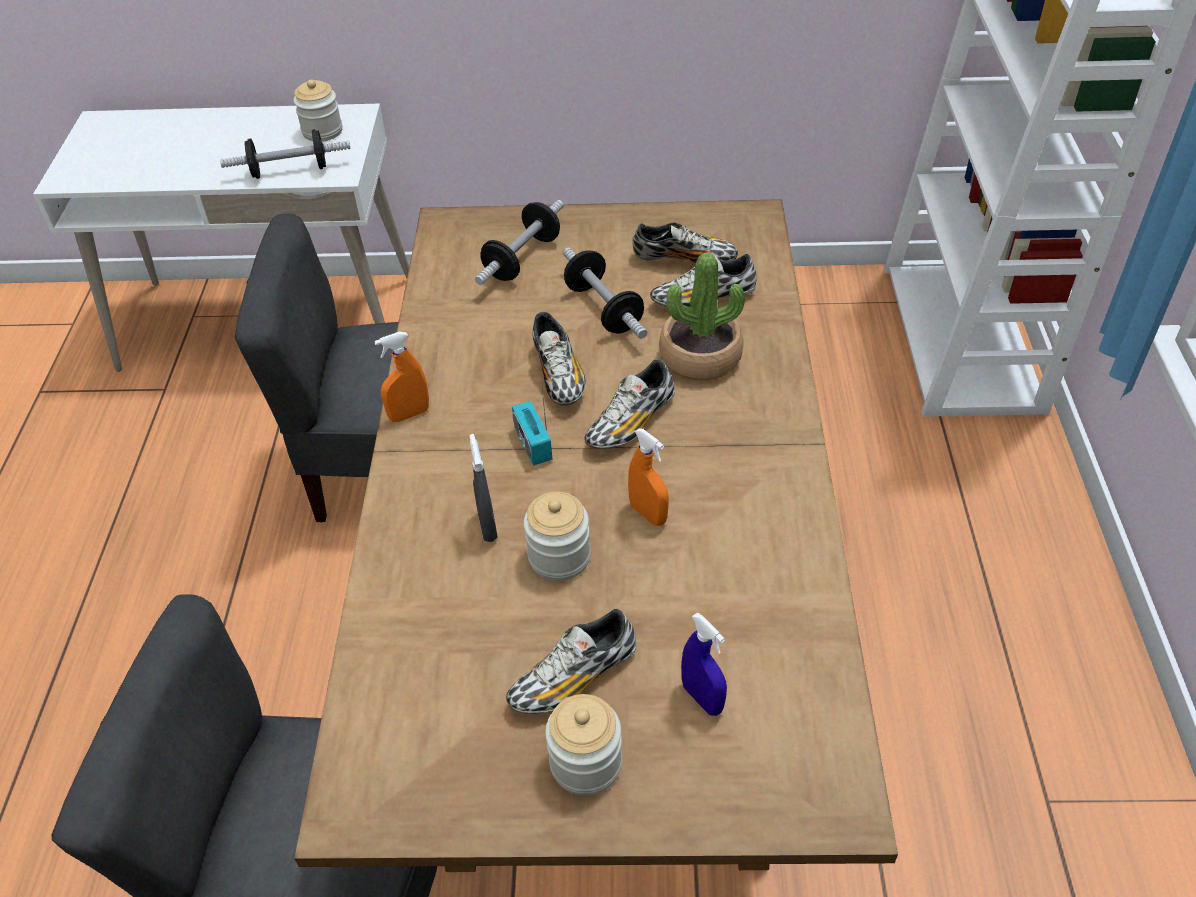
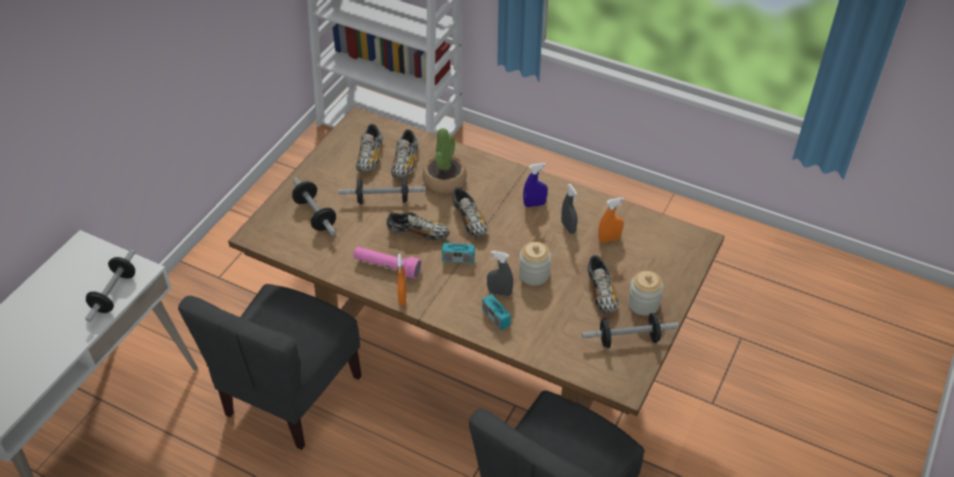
camera: 65 degrees left, 0 degrees up
jar [293,80,342,142] -> none
orange spray bottle [628,428,669,526] -> orange spray bottle moved to [598,197,624,243]
shoe [632,222,738,264] -> shoe turned 150 degrees clockwise [356,124,383,172]
blue spray bottle [681,613,727,716] -> blue spray bottle moved to [523,163,548,207]
none -> pink flashlight [353,247,421,279]
none -> radio [482,294,511,330]
none -> grey spray bottle [561,184,578,234]
none -> dumbbell [582,313,679,348]

